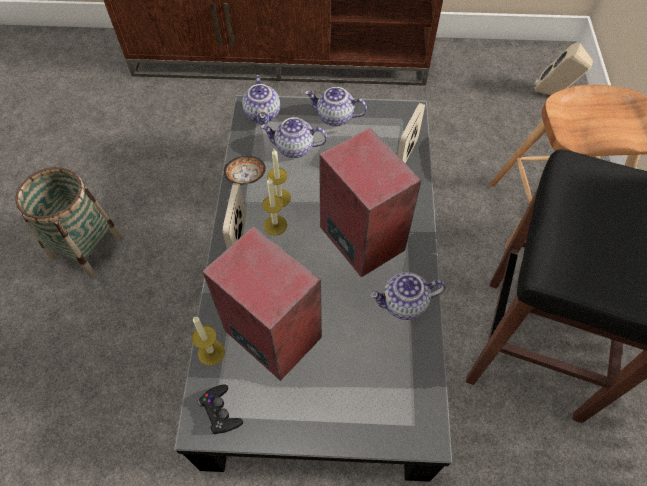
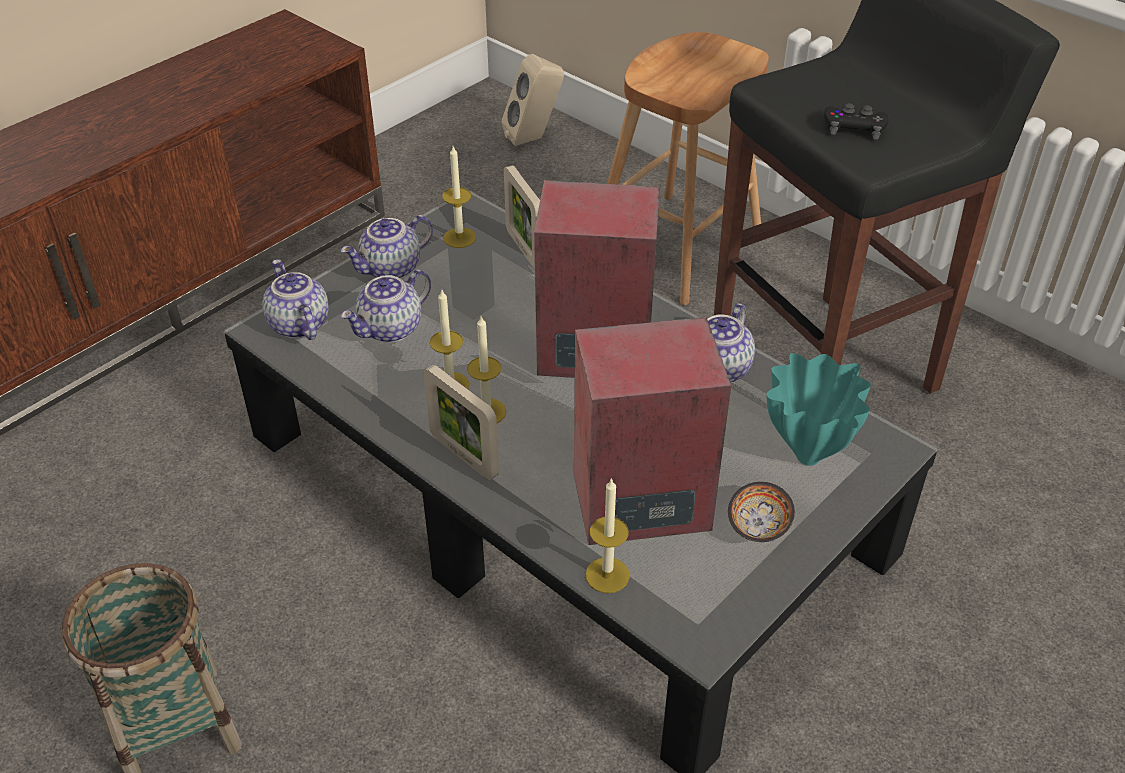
camera: 50 degrees left, 15 degrees down
black game controller [198,385,243,435] -> black game controller moved to [824,103,889,140]
bowl [223,156,266,185] -> bowl moved to [728,482,795,542]
teapot [242,75,280,125] -> teapot turned 150 degrees counterclockwise [262,259,329,340]
none -> candle [442,146,476,248]
none -> turquoise vase [767,353,871,466]

